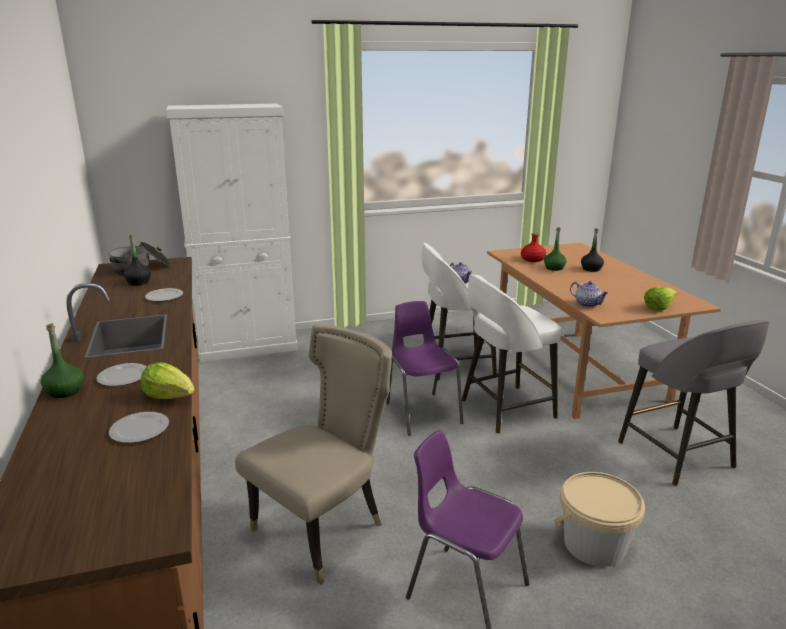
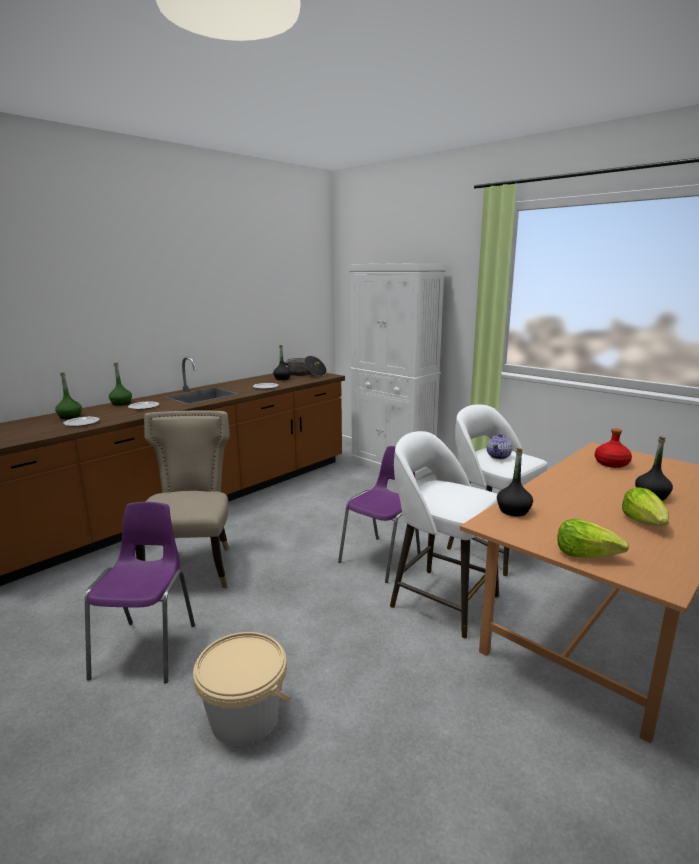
camera: 60 degrees right, 5 degrees down
lettuce [141,362,195,399] -> lettuce moved to [622,487,669,526]
beige chair [235,324,392,585] -> beige chair turned 105 degrees counterclockwise [135,411,230,588]
green bottle [544,227,567,271] -> green bottle moved to [55,372,82,419]
teapot [570,281,609,307] -> black bottle [497,448,533,516]
grey stool [618,320,769,486] -> none

